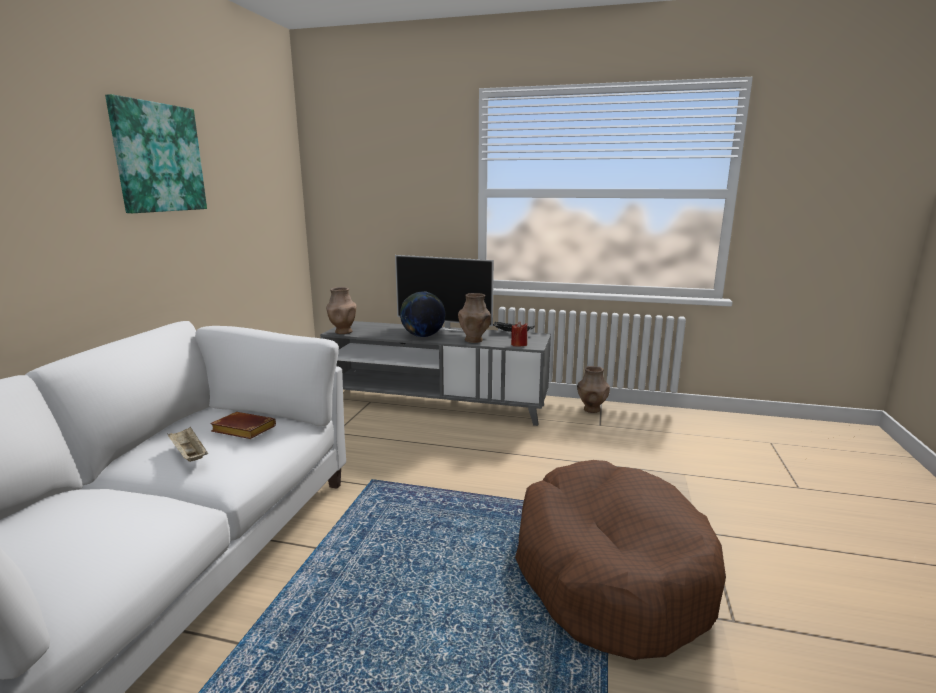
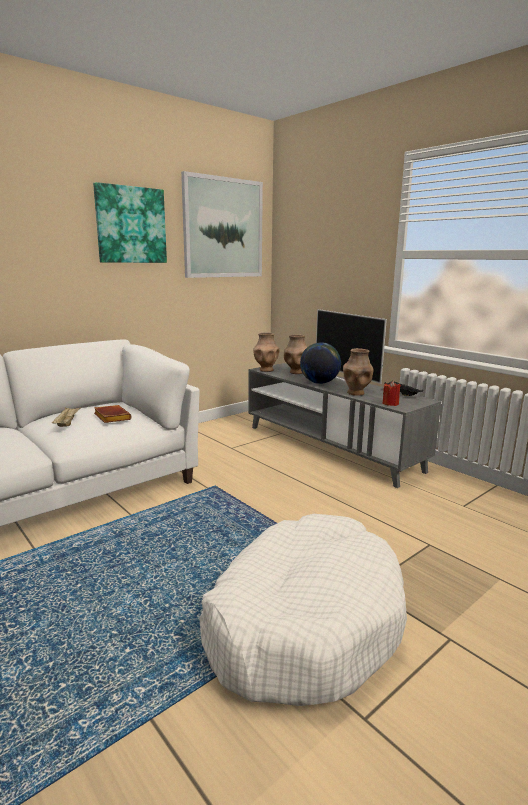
camera: 35 degrees right, 0 degrees up
brown dog bed [515,460,726,660] -> white dog bed [199,514,407,706]
brown vase [577,366,610,413] -> brown vase moved to [284,334,307,374]
none -> picture [181,171,263,278]

